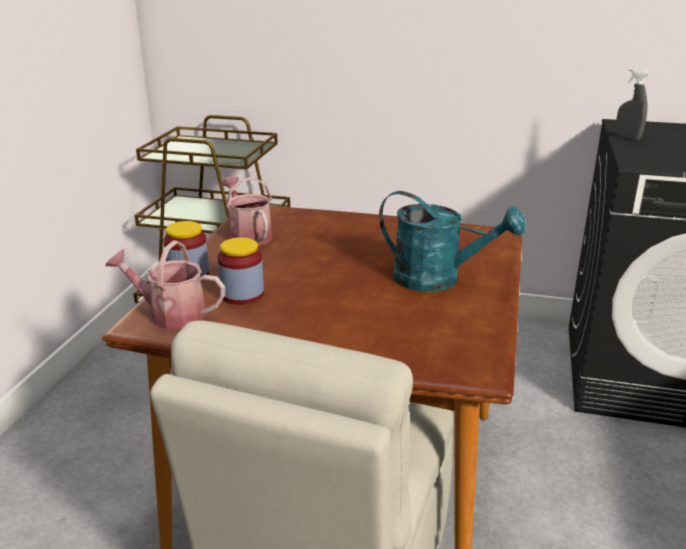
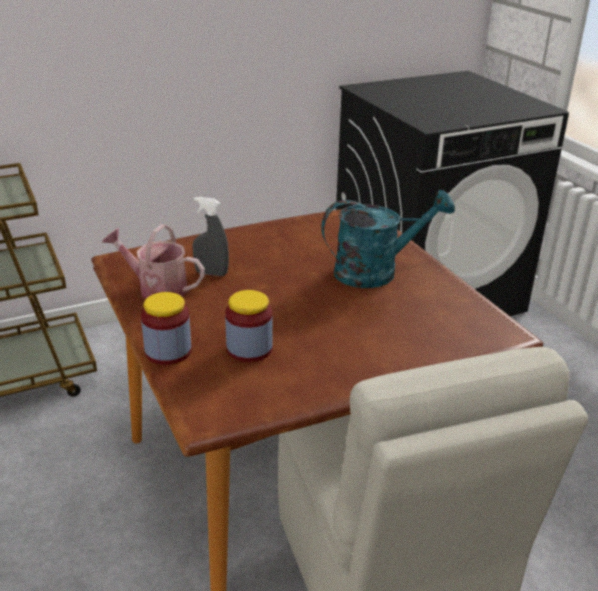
camera: 40 degrees left, 5 degrees up
watering can [105,240,225,329] -> none
grey spray bottle [616,68,649,141] -> grey spray bottle moved to [192,197,229,276]

